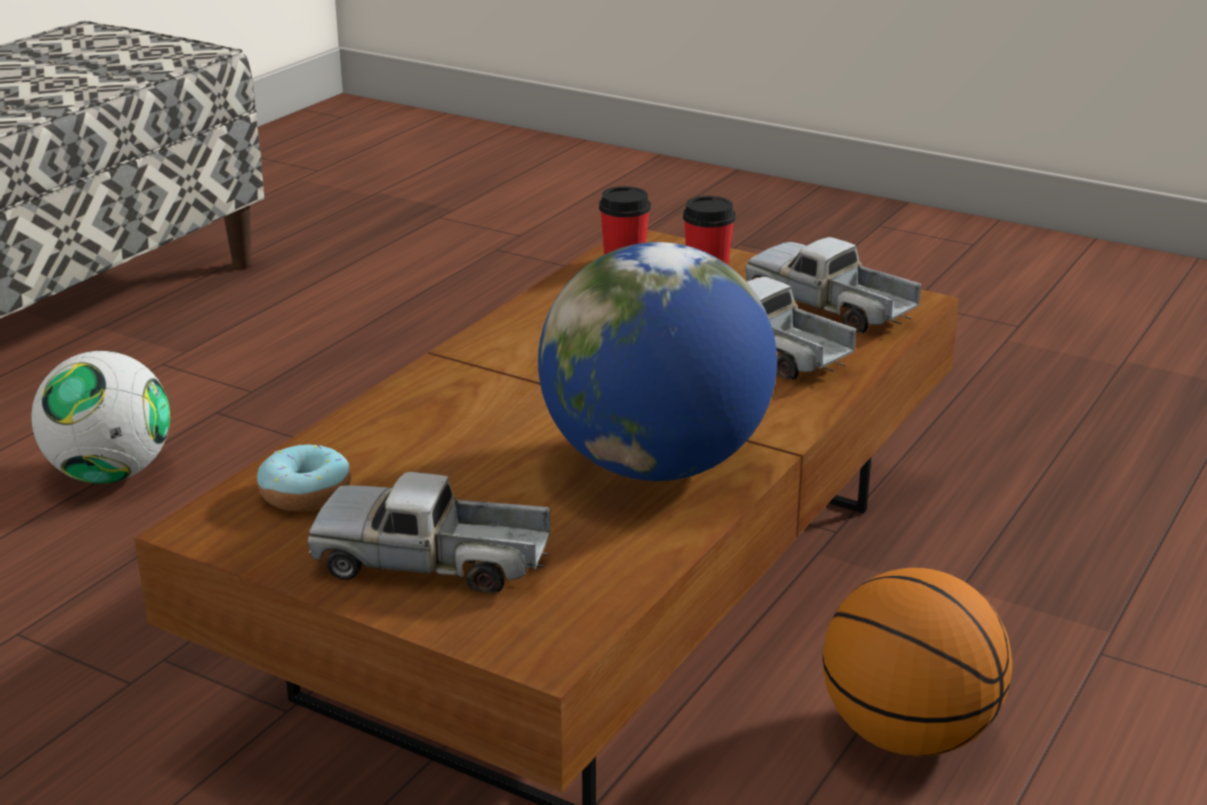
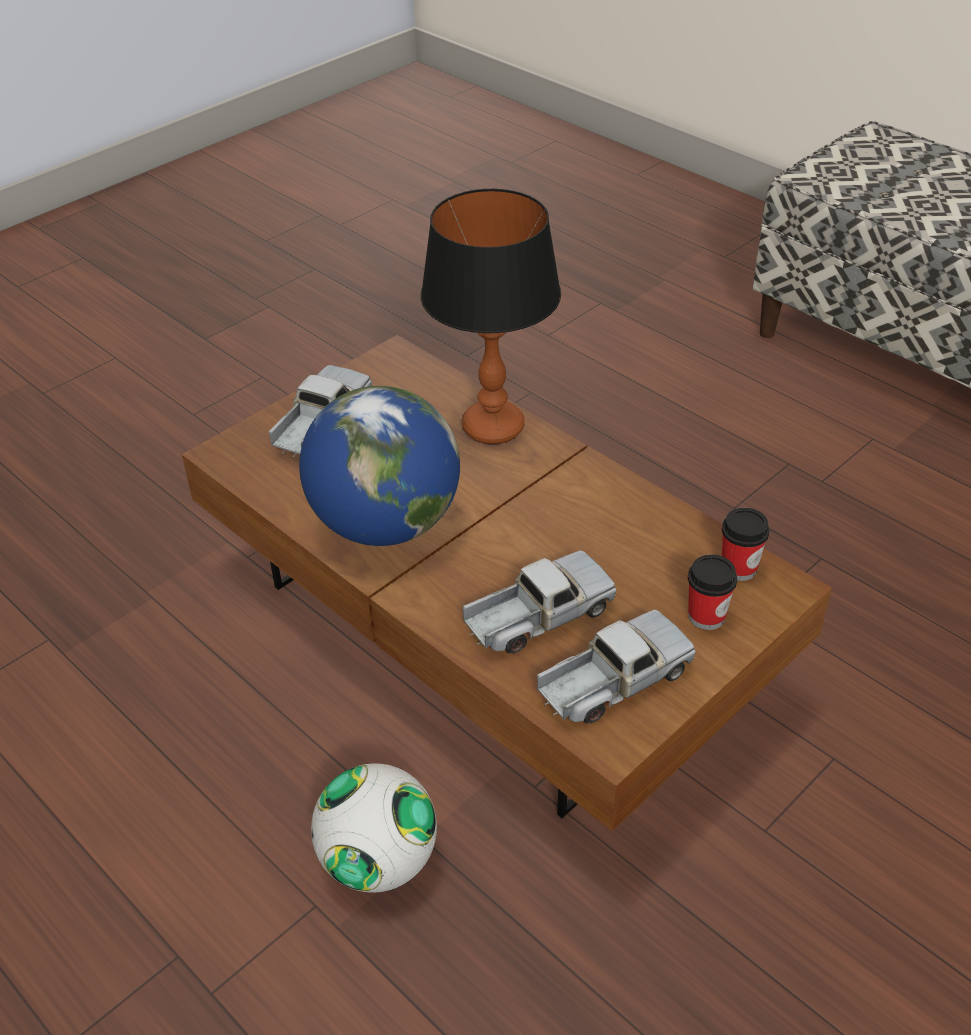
camera: 105 degrees right, 15 degrees up
football [31,351,170,483] -> football moved to [311,763,437,893]
donut [257,444,351,511] -> none
basketball [822,568,1012,757] -> none
none -> table lamp [421,189,561,444]

